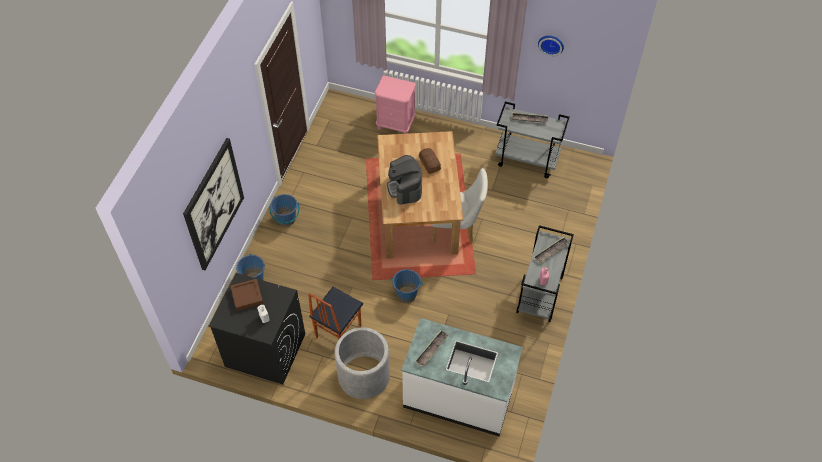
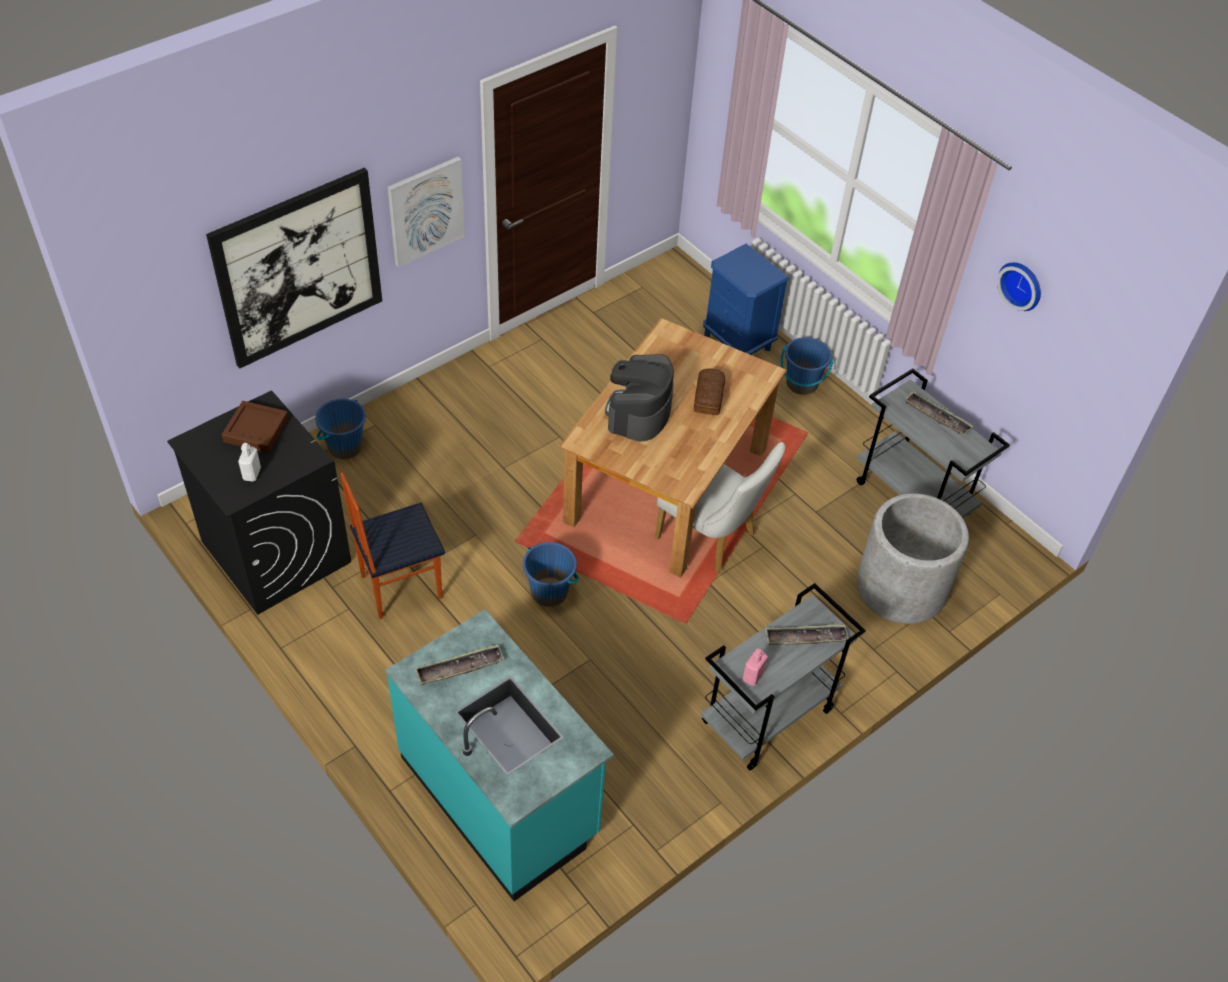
camera: 30 degrees right, 5 degrees down
blue bucket [269,194,299,227] -> blue bucket moved to [780,337,834,395]
grey planter [335,327,390,399] -> grey planter moved to [857,493,969,624]
pink nightstand [375,75,416,134] -> blue nightstand [703,244,789,355]
white counter [401,318,523,436] -> turquoise counter [386,610,614,901]
none -> picture [388,157,465,267]

